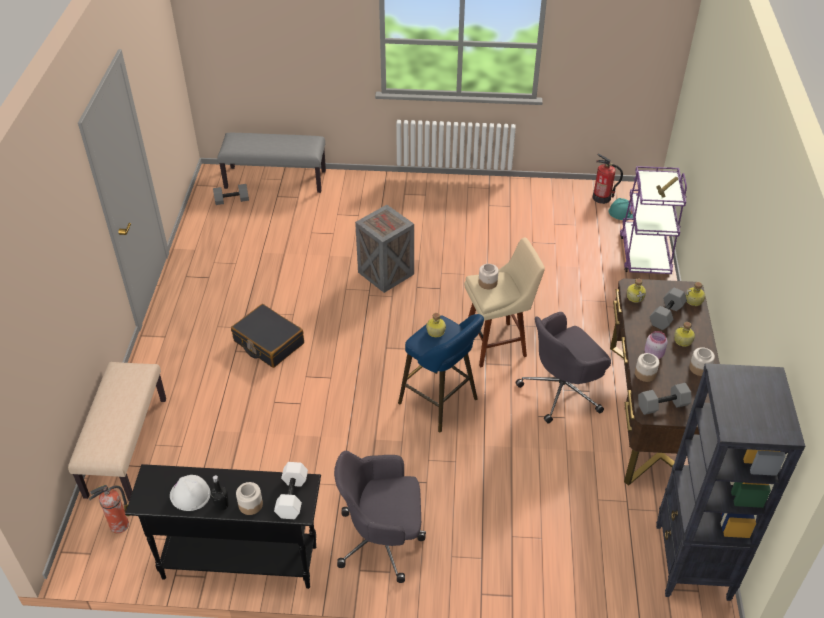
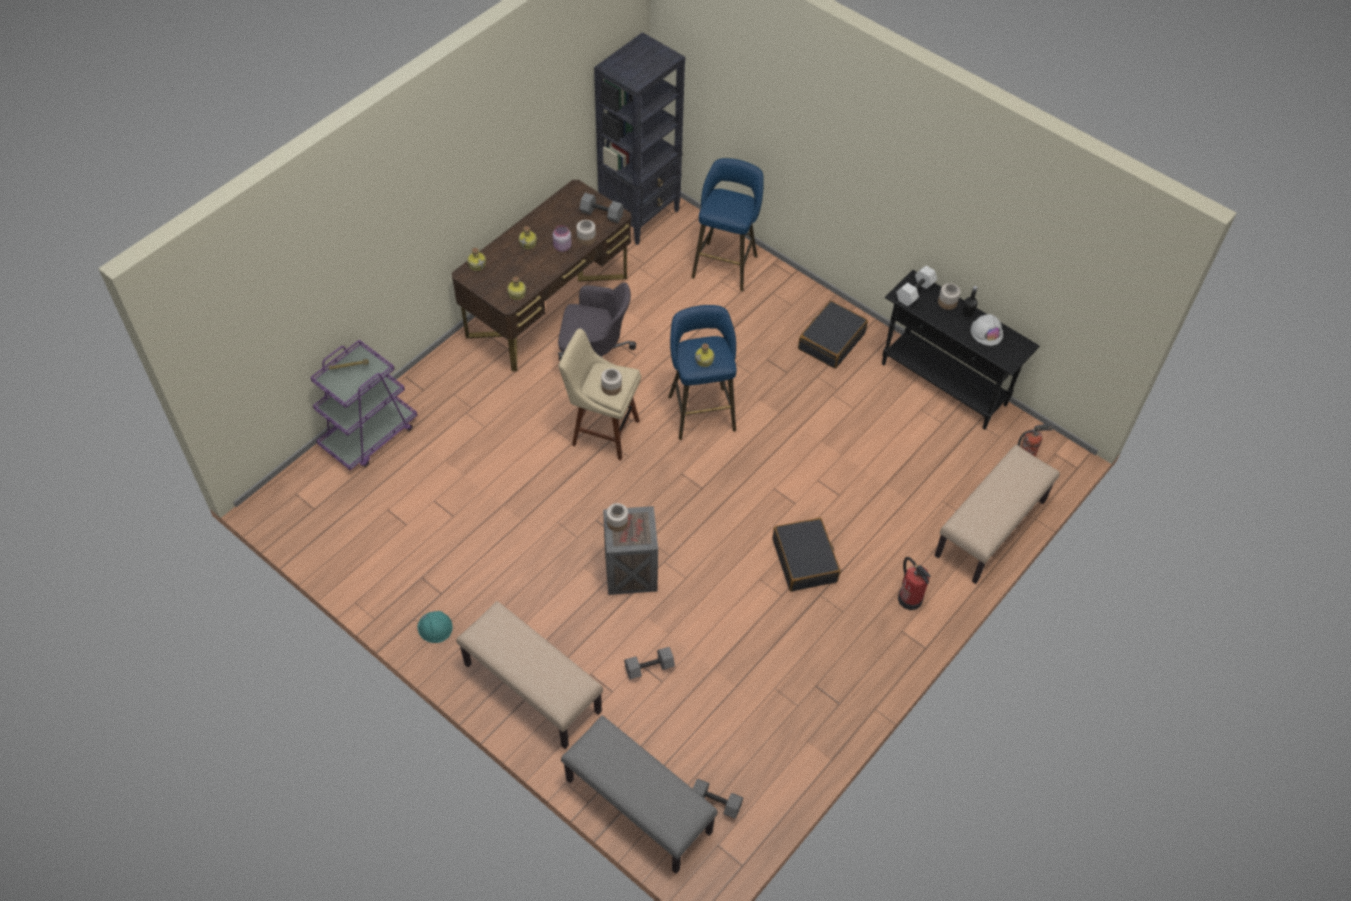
camera: 145 degrees left, 10 degrees up
grey office chair [334,451,426,583] -> black suitcase [798,301,868,369]
fire extinguisher [593,154,623,204] -> fire extinguisher moved to [898,557,931,610]
turquoise hard hat [608,198,633,220] -> turquoise hard hat moved to [418,611,453,643]
grey dumbbell [650,287,687,330] -> grey dumbbell moved to [624,647,675,679]
jar [689,347,715,376] -> jar moved to [607,503,628,532]
none -> beige bench [456,601,603,749]
none -> blue stool [691,158,764,291]

